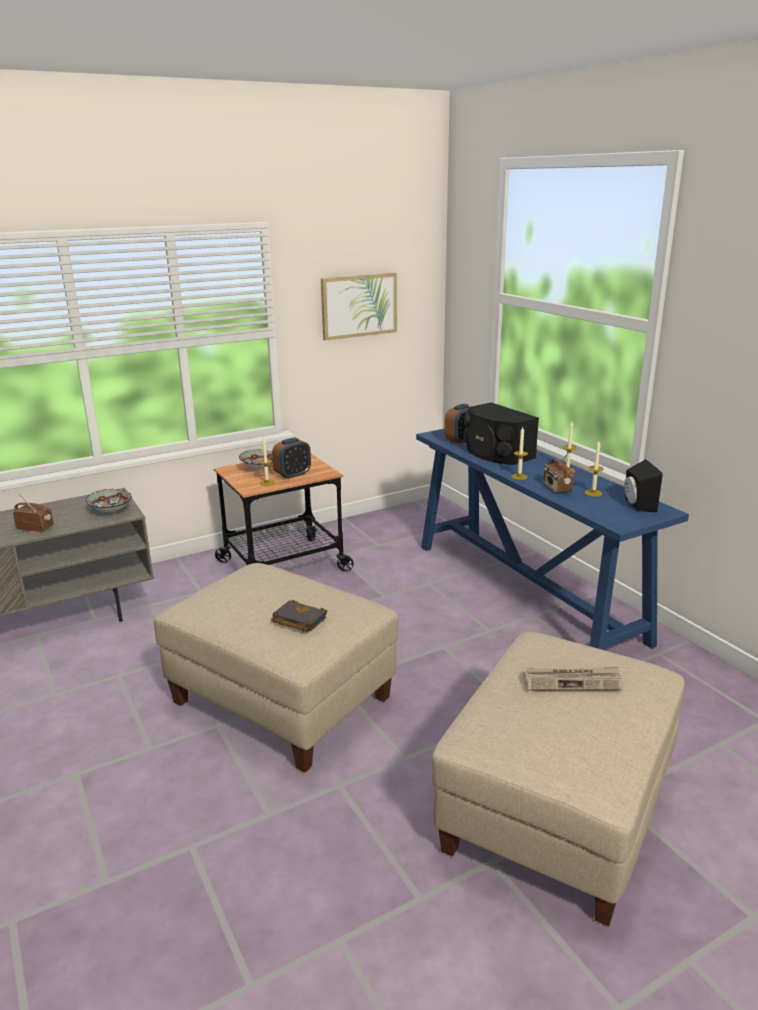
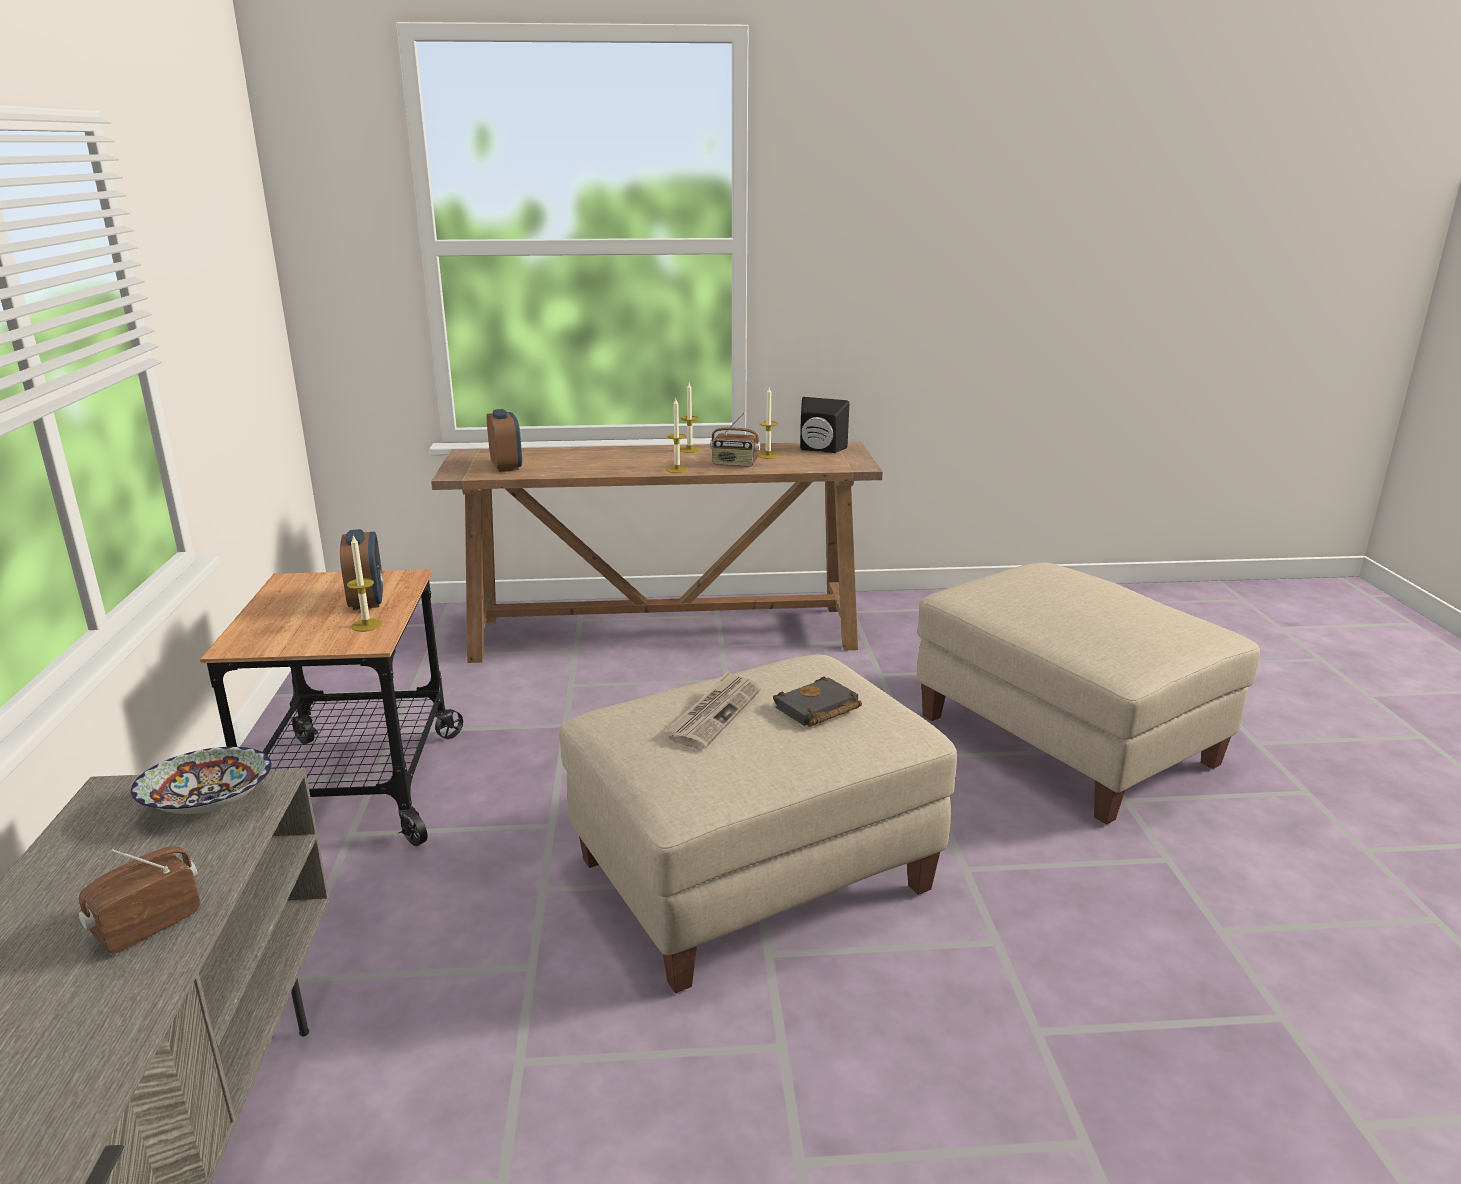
camera: 65 degrees left, 0 degrees up
bowl [239,450,273,469] -> none
picture [321,273,397,341] -> none
blue console table [416,429,689,650] -> brown console table [431,441,883,663]
black speaker [464,402,539,465] -> none
newspaper [523,666,622,691] -> newspaper moved to [665,671,761,749]

